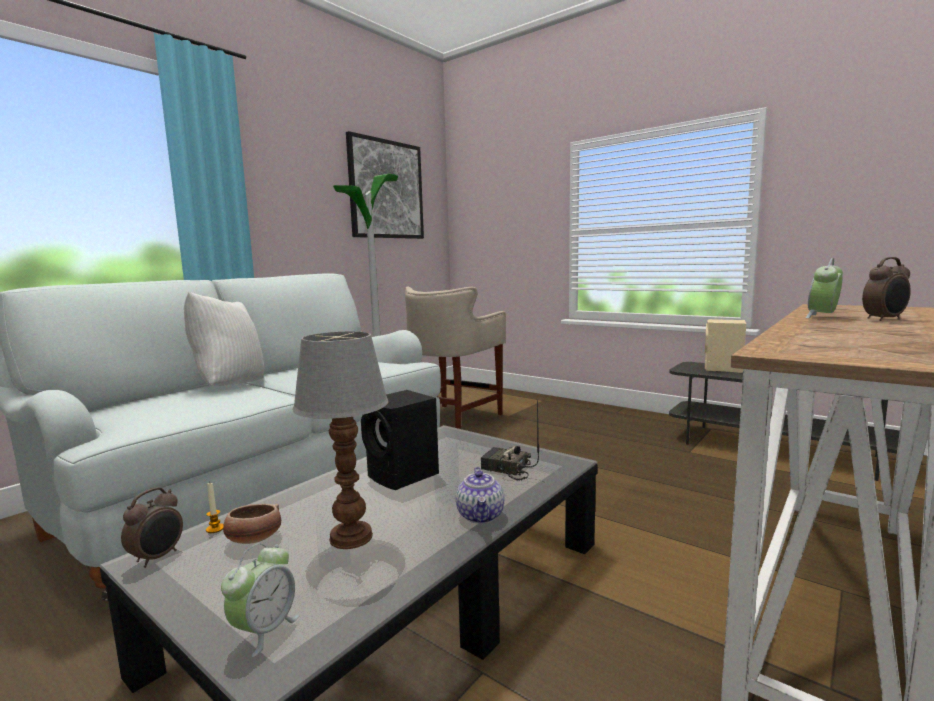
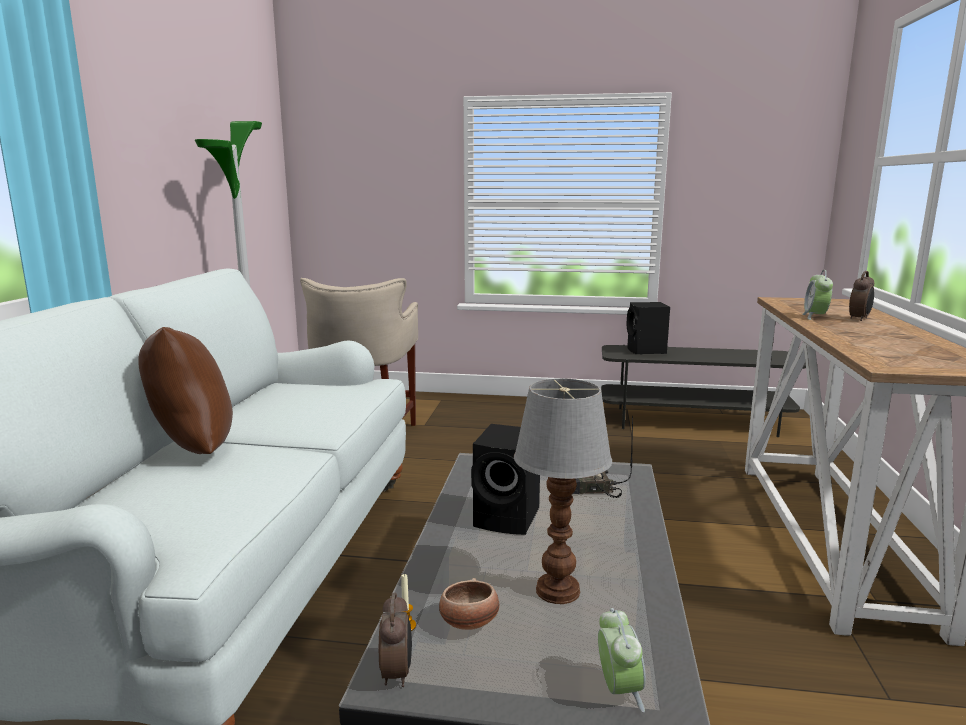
camera: 30 degrees left, 5 degrees up
white pillow [184,292,264,386] -> brown pillow [138,327,233,454]
picture [346,131,424,239] -> none
teapot [456,467,504,524] -> none
beige speaker [705,319,746,373] -> black speaker [627,302,670,354]

